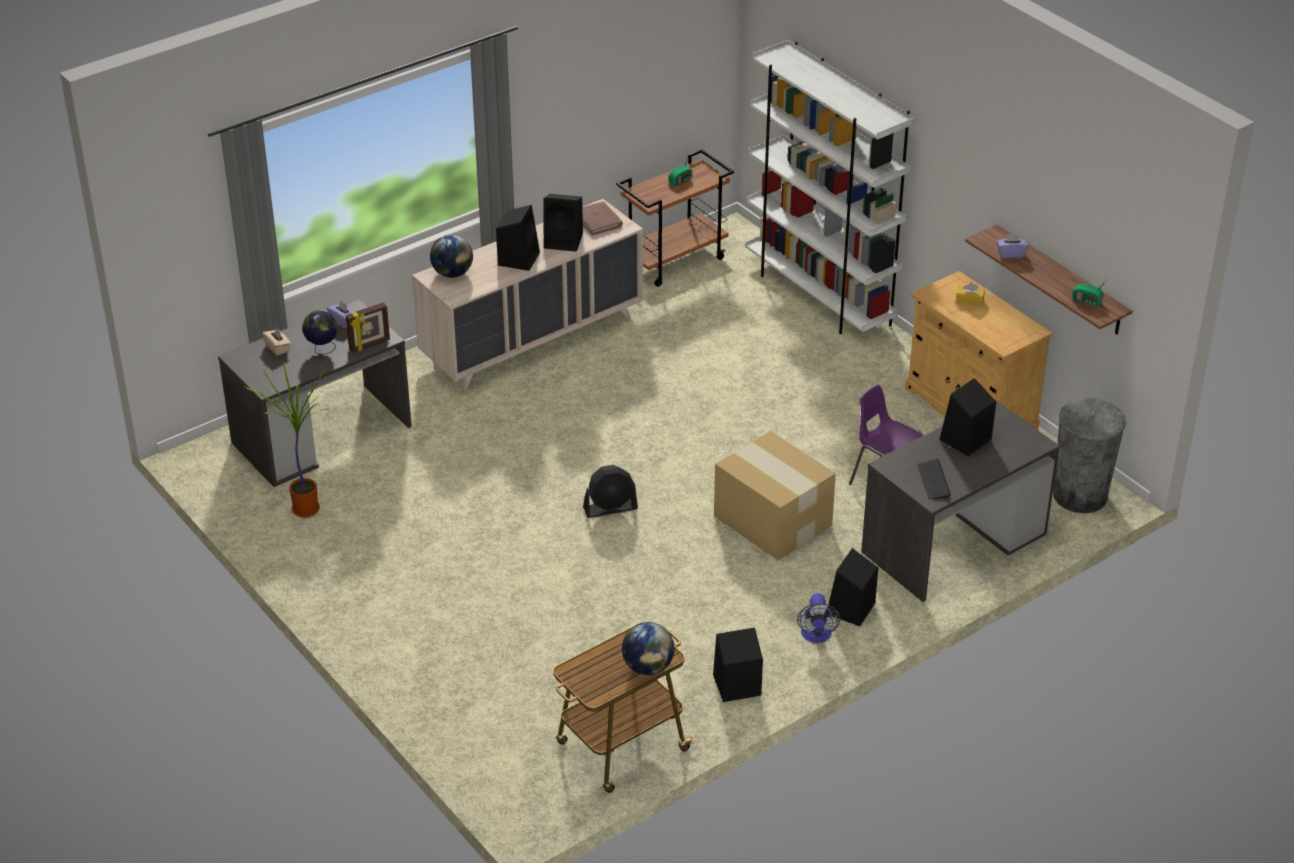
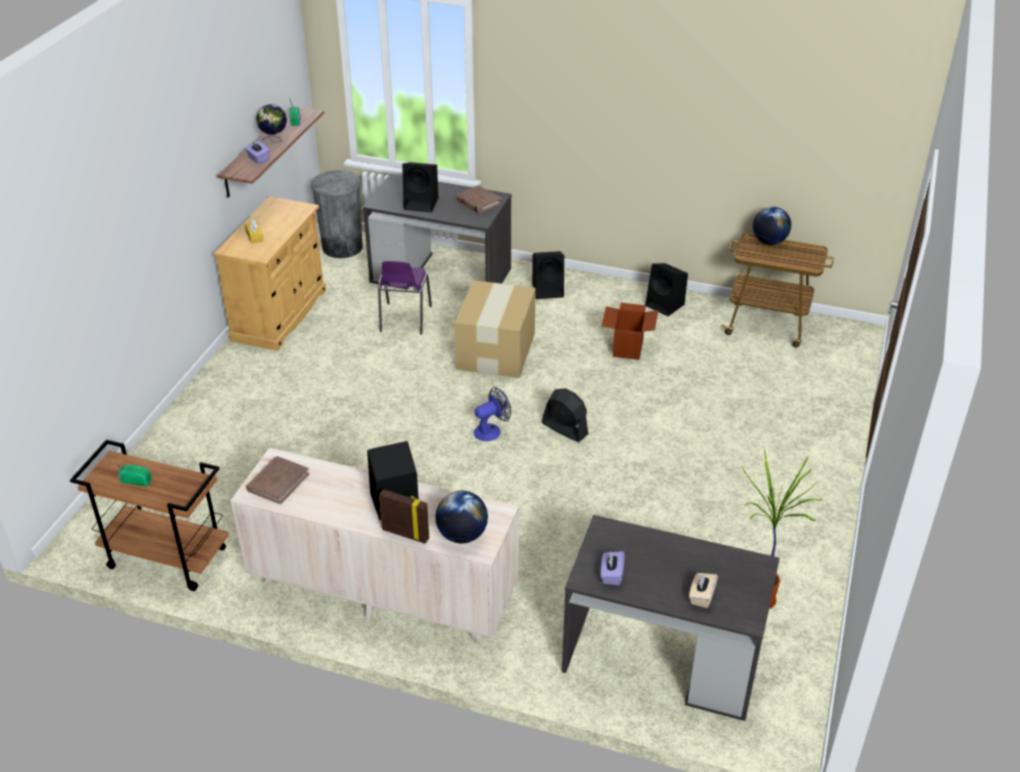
camera: 125 degrees left, 0 degrees up
globe [302,310,338,355] -> globe moved to [256,104,287,143]
picture frame [346,302,390,353] -> picture frame moved to [379,489,429,544]
black speaker [543,194,583,251] -> none
white bookcase [745,40,915,334] -> none
fan [797,593,840,643] -> fan moved to [474,387,511,441]
keyboard [917,459,951,499] -> brown book [456,185,502,213]
none -> cardboard box [601,303,658,360]

